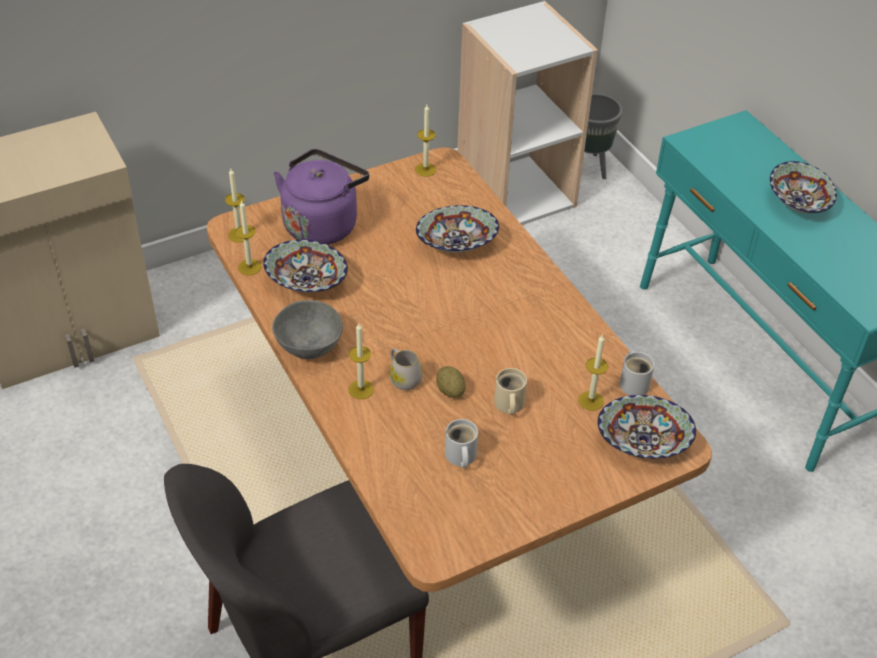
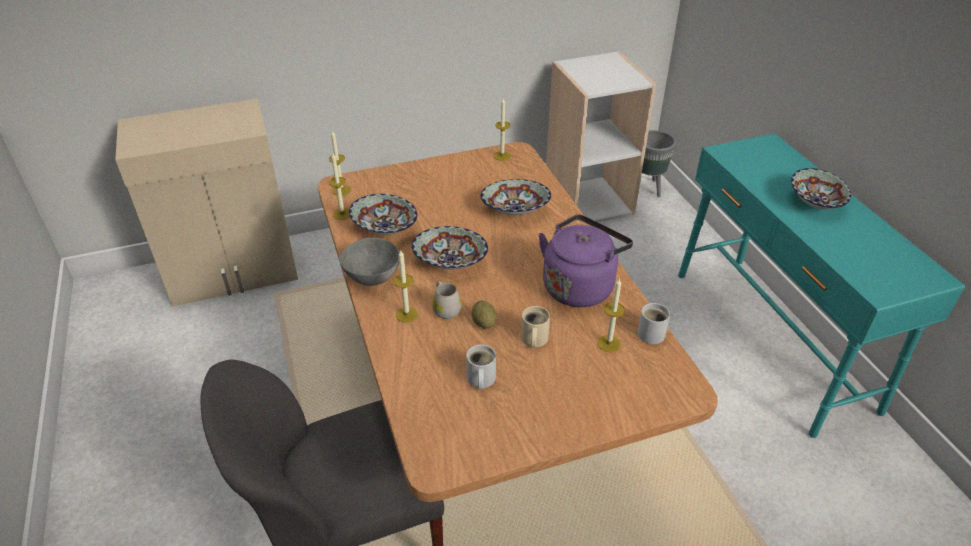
camera: 10 degrees right, 5 degrees down
purple kettle [273,149,369,245] -> purple kettle moved to [538,214,633,307]
bowl [597,395,696,459] -> bowl moved to [412,226,488,269]

